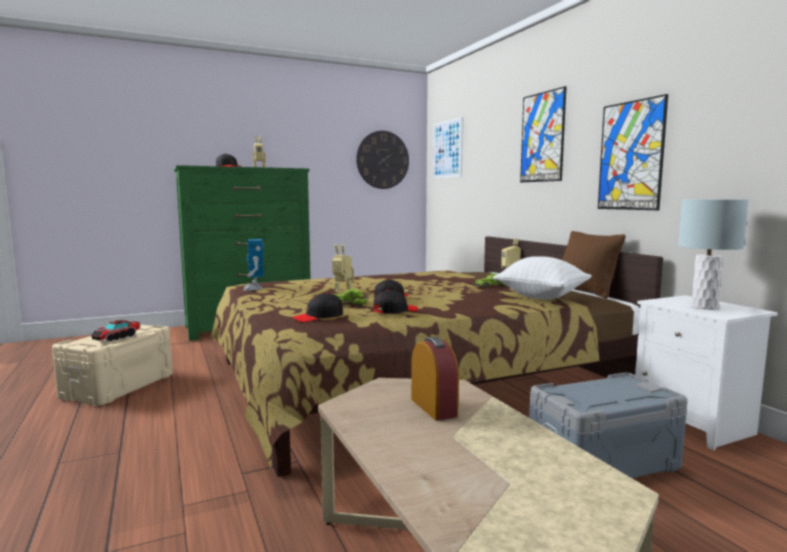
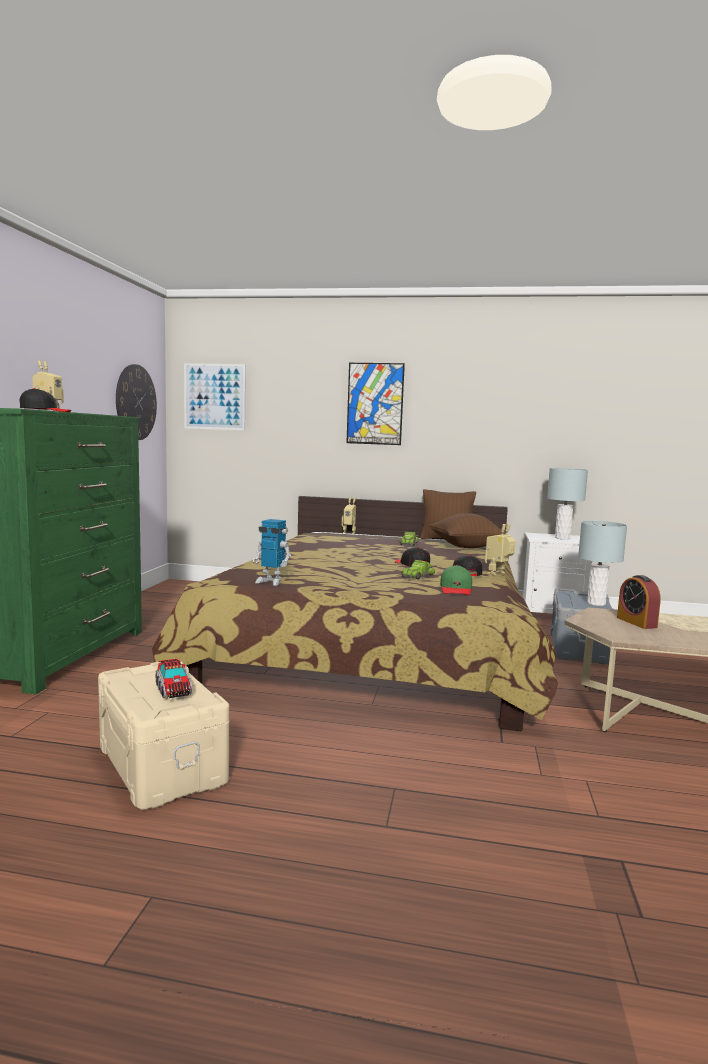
camera: 55 degrees left, 0 degrees up
black cap [292,293,343,322] -> green cap [440,565,472,595]
toy robot [332,244,354,292] -> toy robot moved to [485,524,516,575]
alarm clock [411,337,459,421] -> alarm clock turned 120 degrees counterclockwise [617,575,661,629]
white pillow [493,256,592,300] -> brown pillow [429,513,506,548]
picture [598,94,668,210] -> none
none -> grey table lamp [578,521,627,606]

